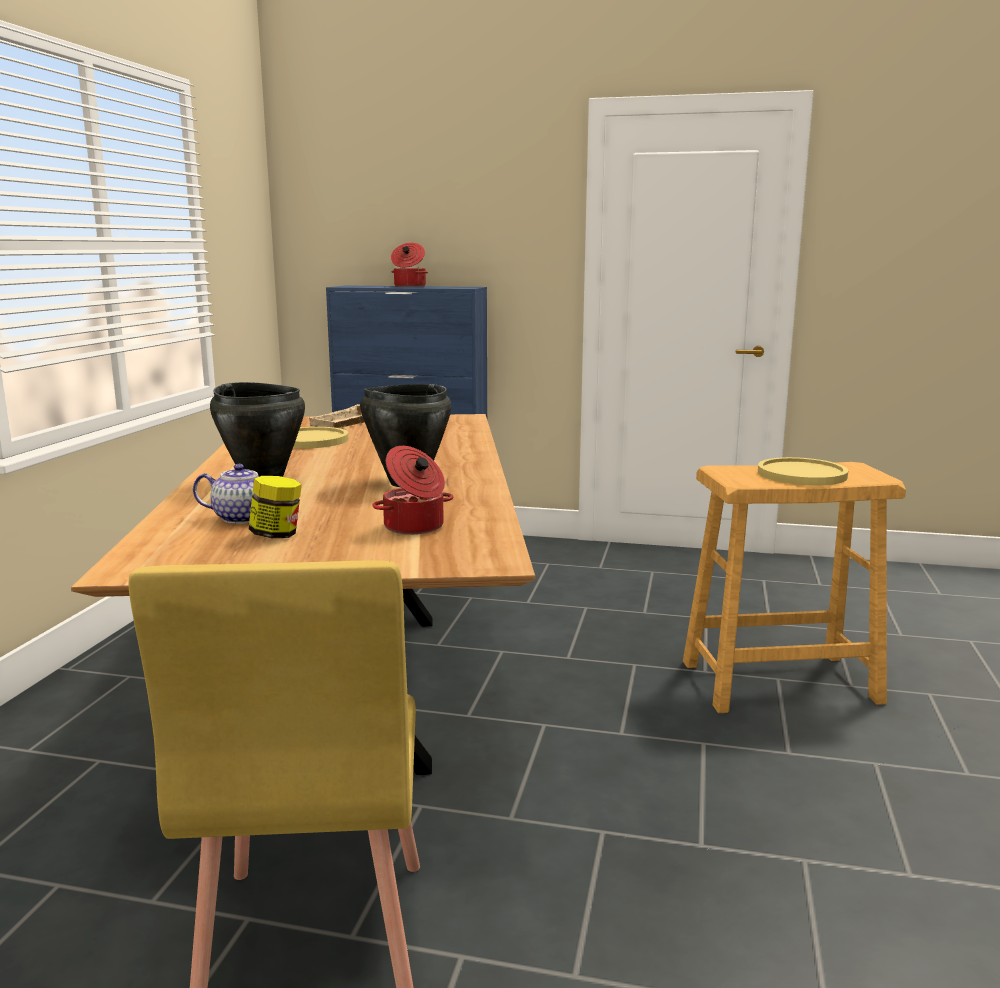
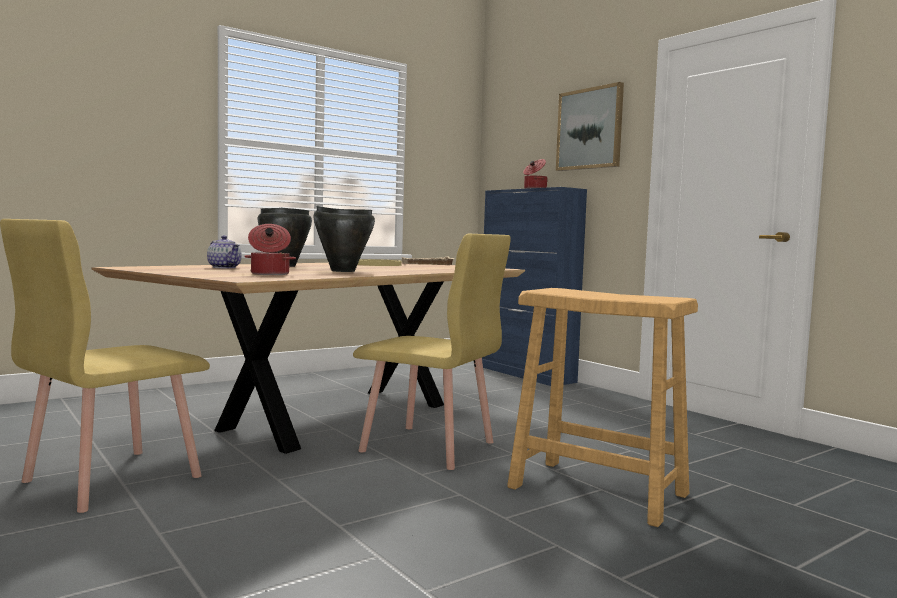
camera: 40 degrees right, 10 degrees down
jar [249,476,302,538] -> none
yellow plate [758,457,848,485] -> none
none -> yellow chair [353,234,511,470]
none -> picture [556,82,624,171]

